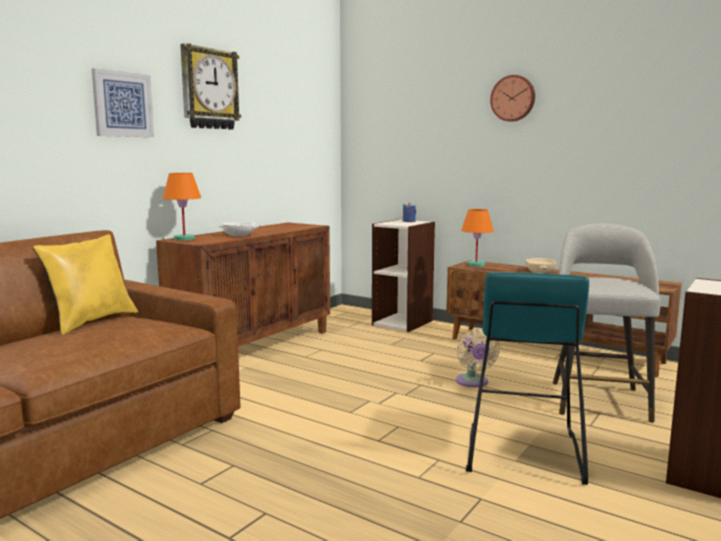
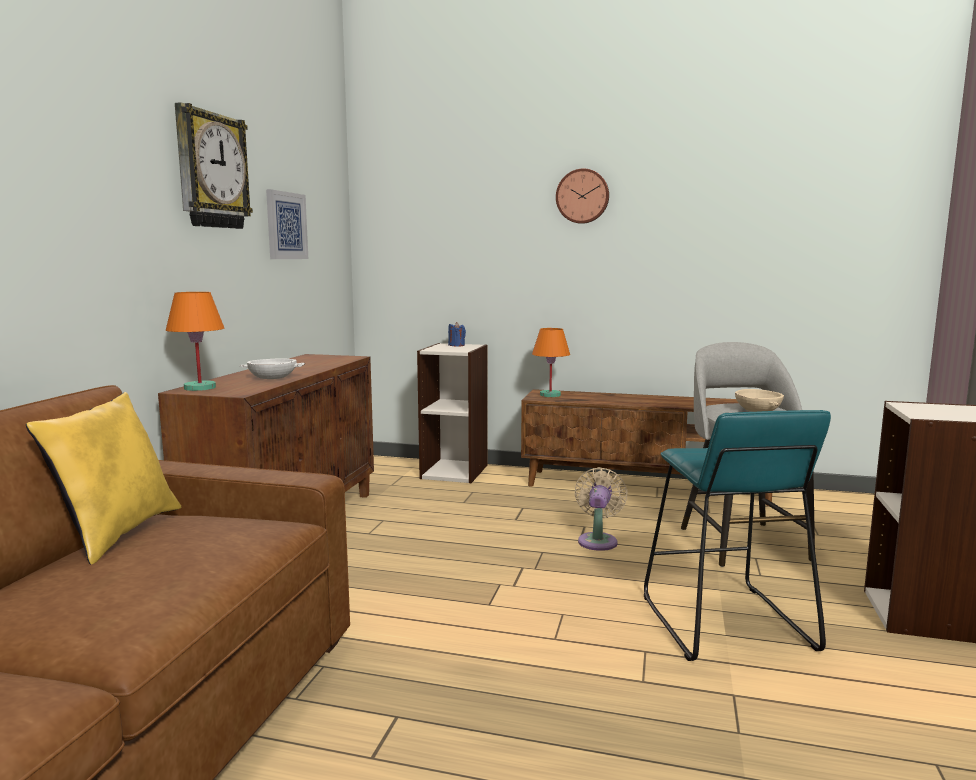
camera: 20 degrees left, 0 degrees up
picture [92,68,154,137] -> picture moved to [266,189,308,259]
beige fan [456,328,500,387] -> beige fan turned 135 degrees counterclockwise [574,467,628,551]
beige bowl [525,258,557,273] -> beige bowl moved to [735,389,784,412]

